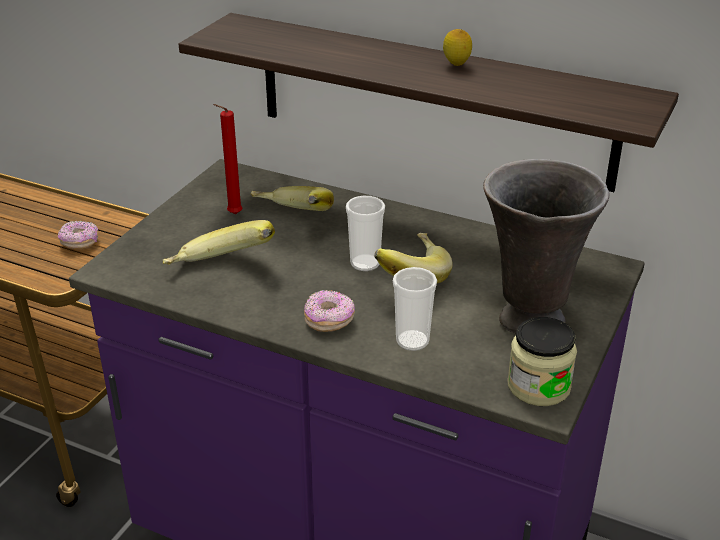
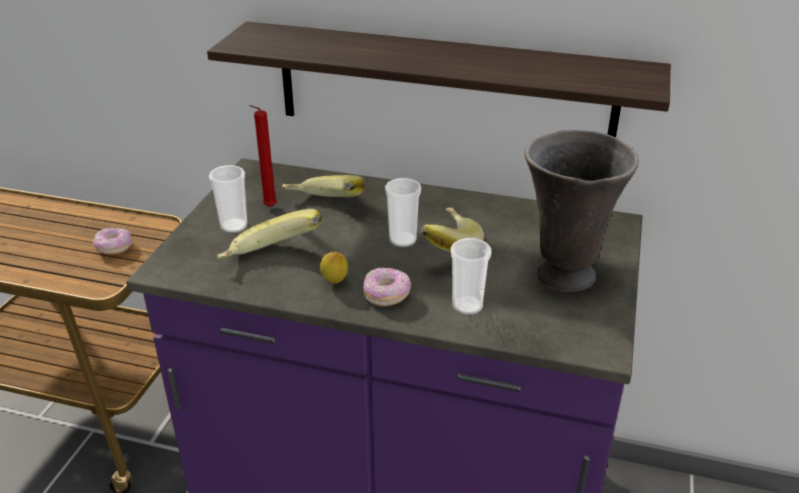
camera: 10 degrees left, 0 degrees up
lemon [443,29,472,66] -> lemon moved to [320,252,348,284]
jar [507,317,577,406] -> none
none -> cup [209,165,247,233]

